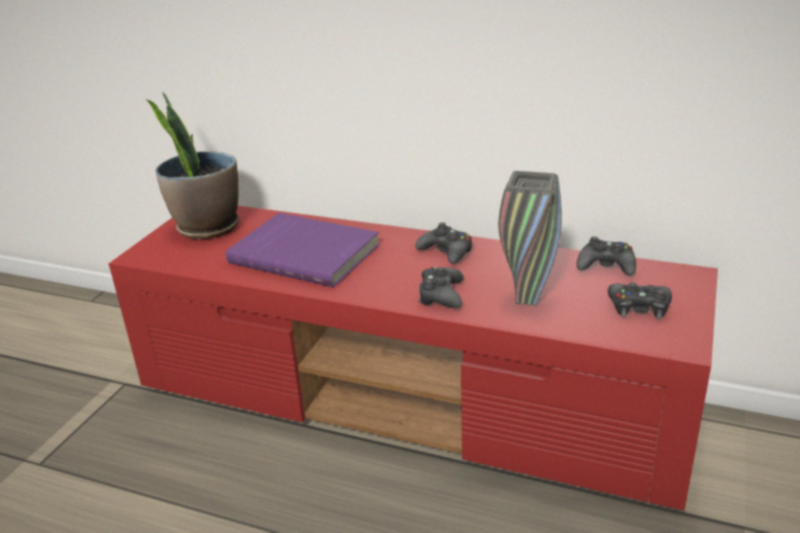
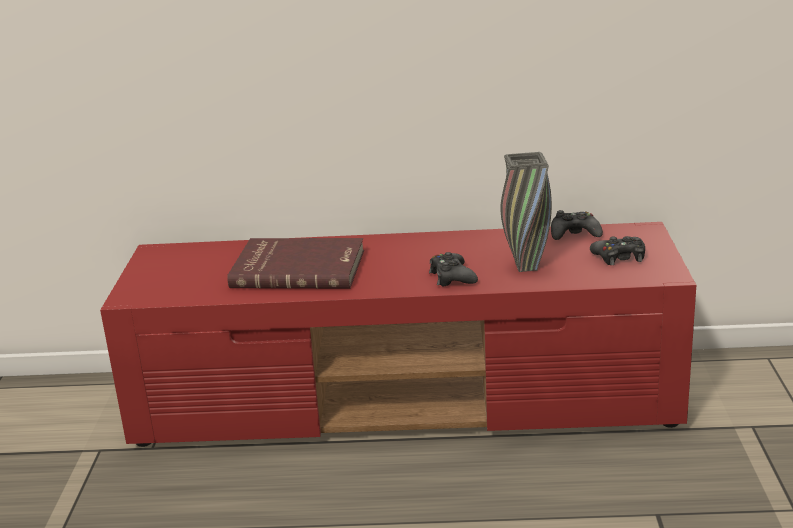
camera: 20 degrees left, 5 degrees down
potted plant [146,92,239,240] -> none
purple book [226,213,380,287] -> red book [227,238,364,289]
black game controller [415,222,472,264] -> none

